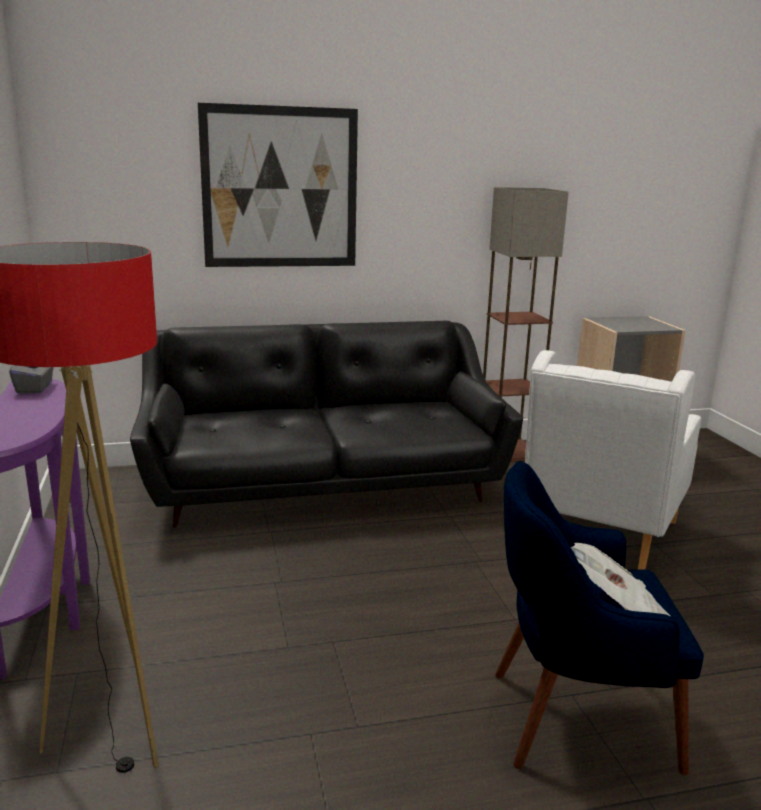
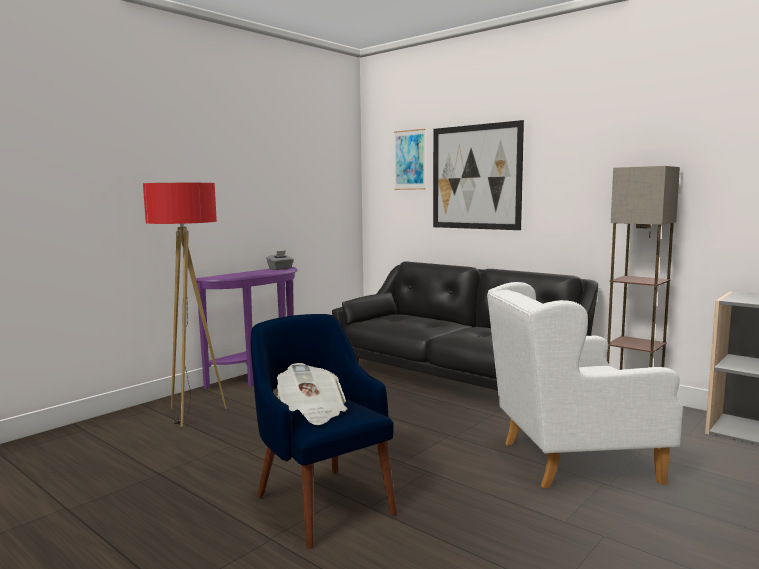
camera: 55 degrees right, 10 degrees down
none -> picture [394,129,425,190]

